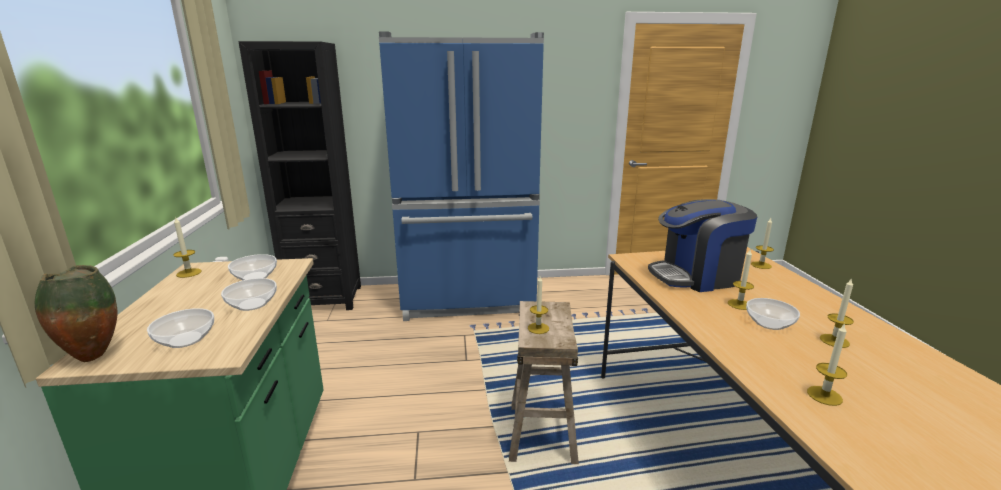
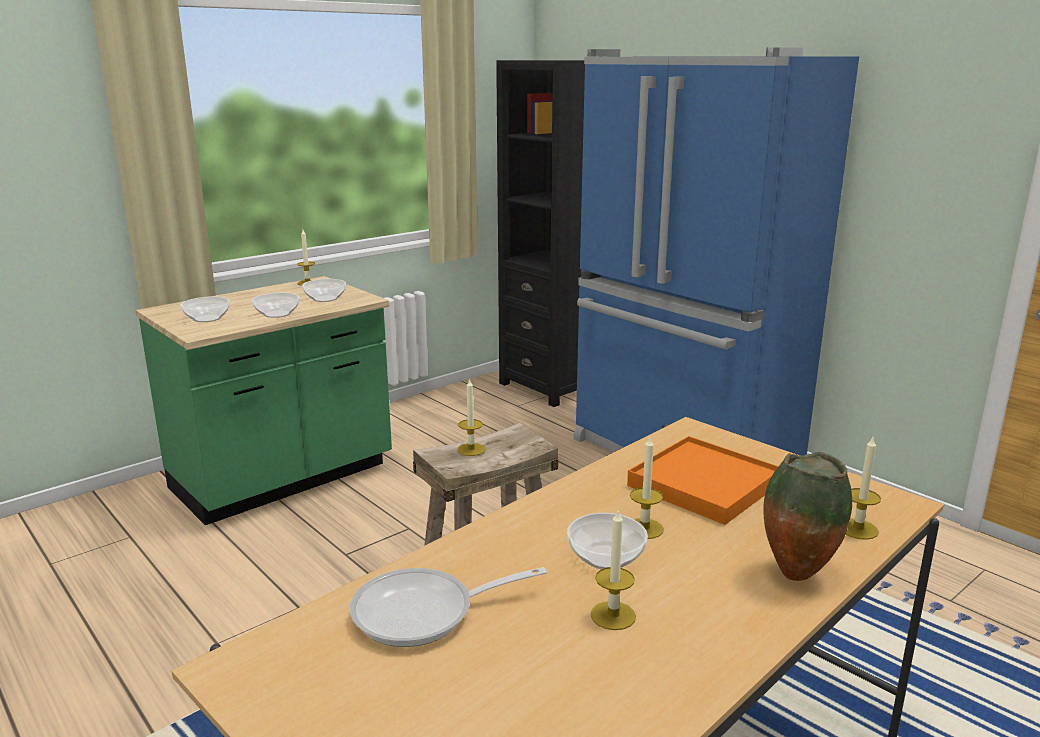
camera: 55 degrees right, 0 degrees up
vase [35,265,117,362] -> vase moved to [763,452,852,581]
coffee machine [648,199,757,292] -> orange tray [627,436,779,525]
candle [807,323,847,406] -> frying pan [350,567,547,647]

